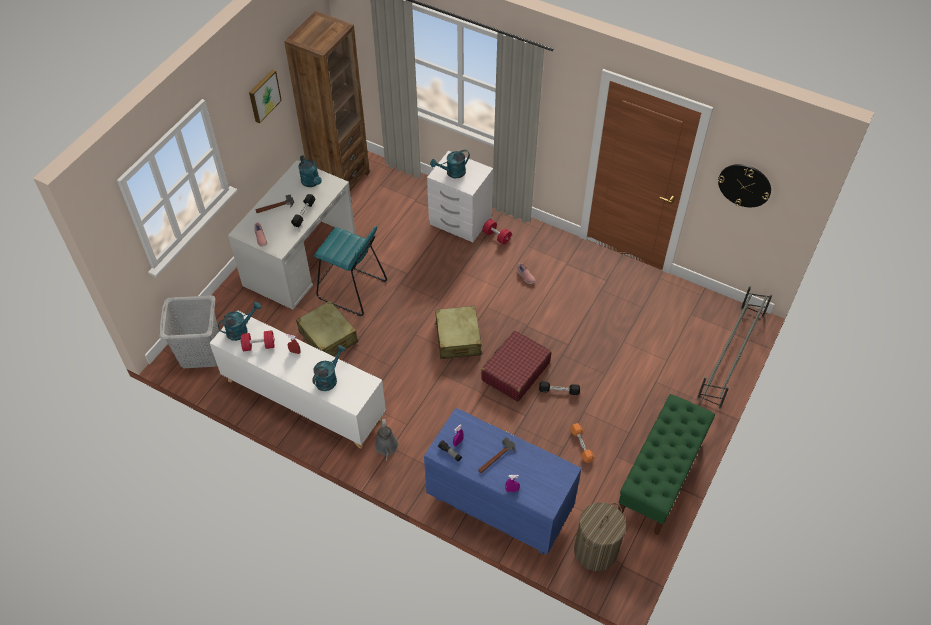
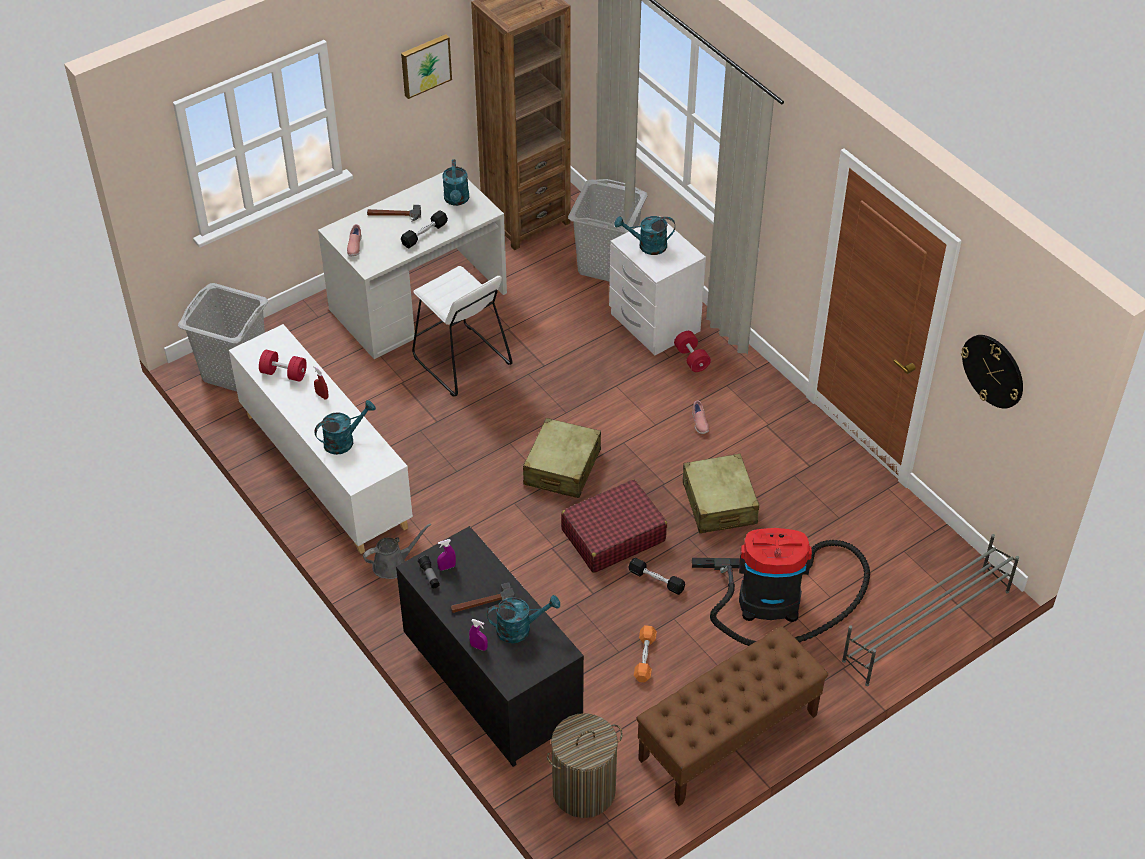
camera: 25 degrees right, 5 degrees down
turquoise watering can [218,302,262,341] -> turquoise watering can moved to [487,595,560,643]
beige suitcase [296,301,358,356] -> beige suitcase moved to [683,454,759,533]
turquoise stool [314,226,387,316] -> white stool [412,266,512,397]
grey watering can [375,419,398,461] -> grey watering can turned 135 degrees counterclockwise [363,523,431,579]
blue dresser [424,408,582,555] -> black dresser [396,526,584,767]
green bench [618,394,715,535] -> brown bench [636,626,828,806]
none -> grey laundry basket [568,179,648,282]
none -> vacuum cleaner [692,528,870,646]

